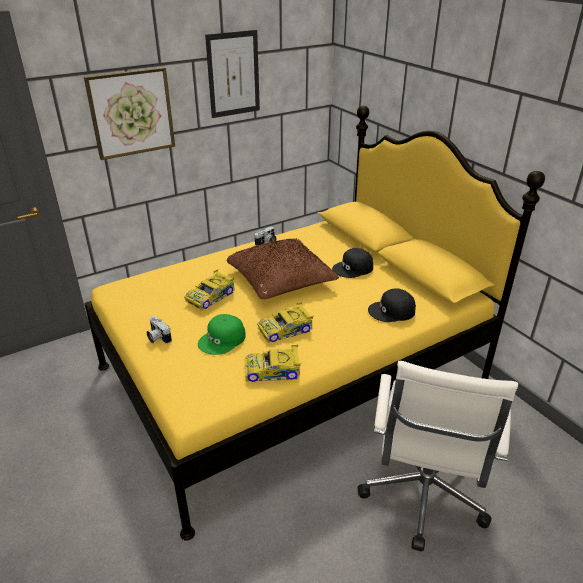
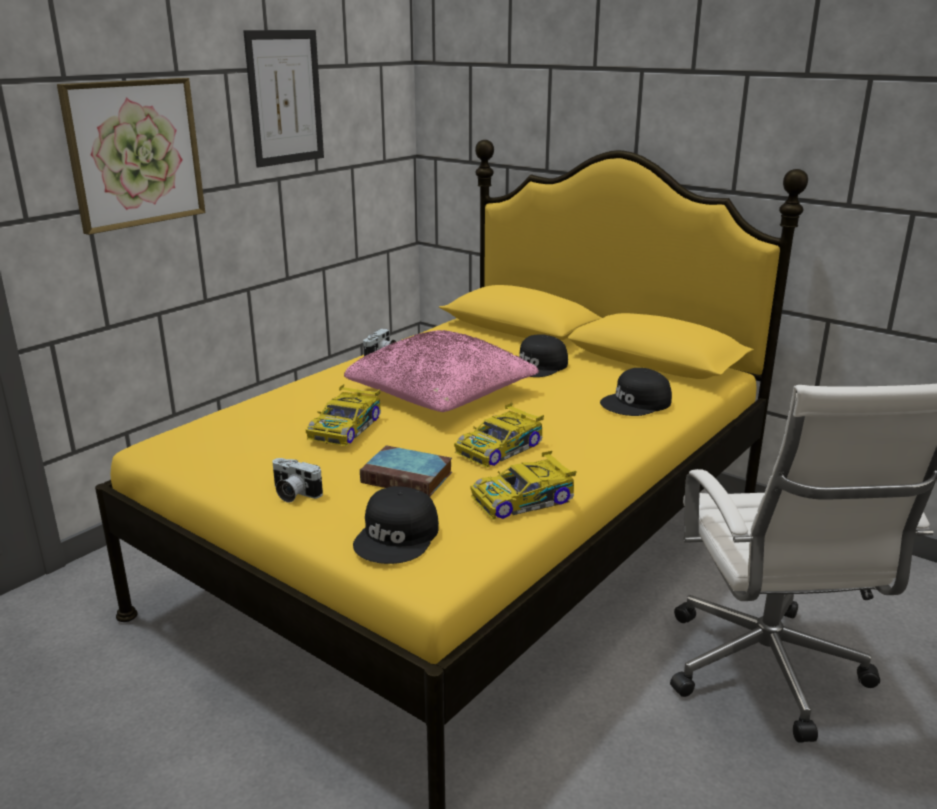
camera: 20 degrees left, 10 degrees down
green cap [198,314,246,355] -> book [360,445,452,497]
brown pillow [226,238,339,299] -> pink pillow [344,330,539,412]
none -> black cap [353,486,439,564]

